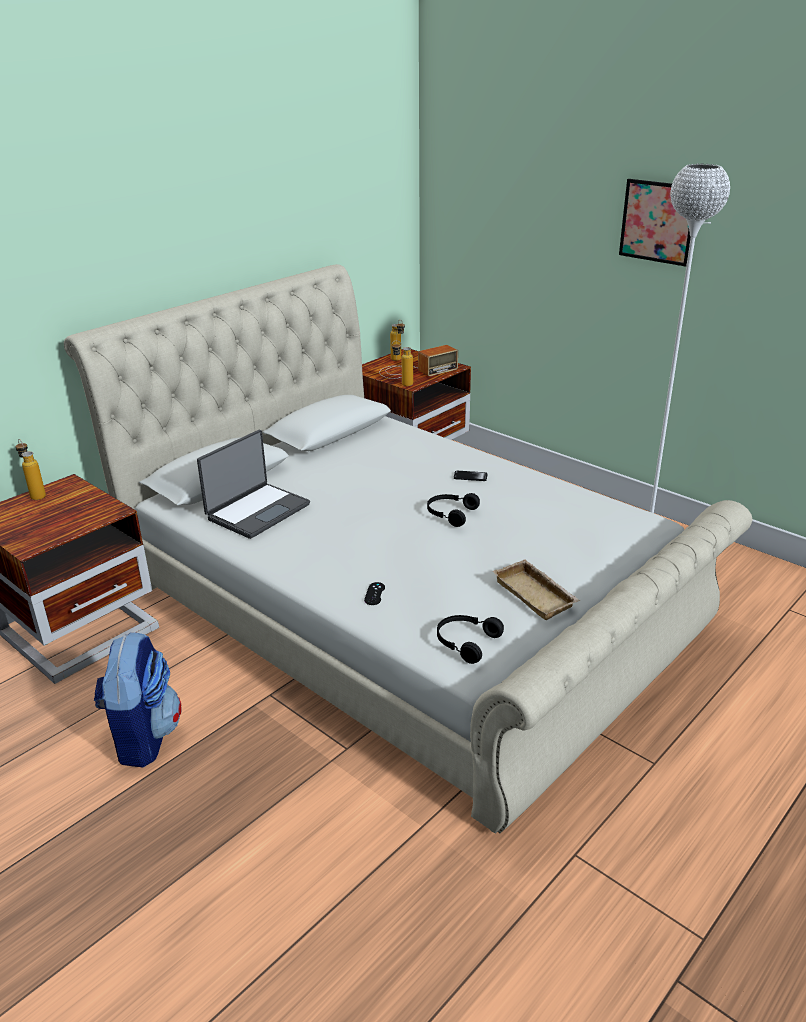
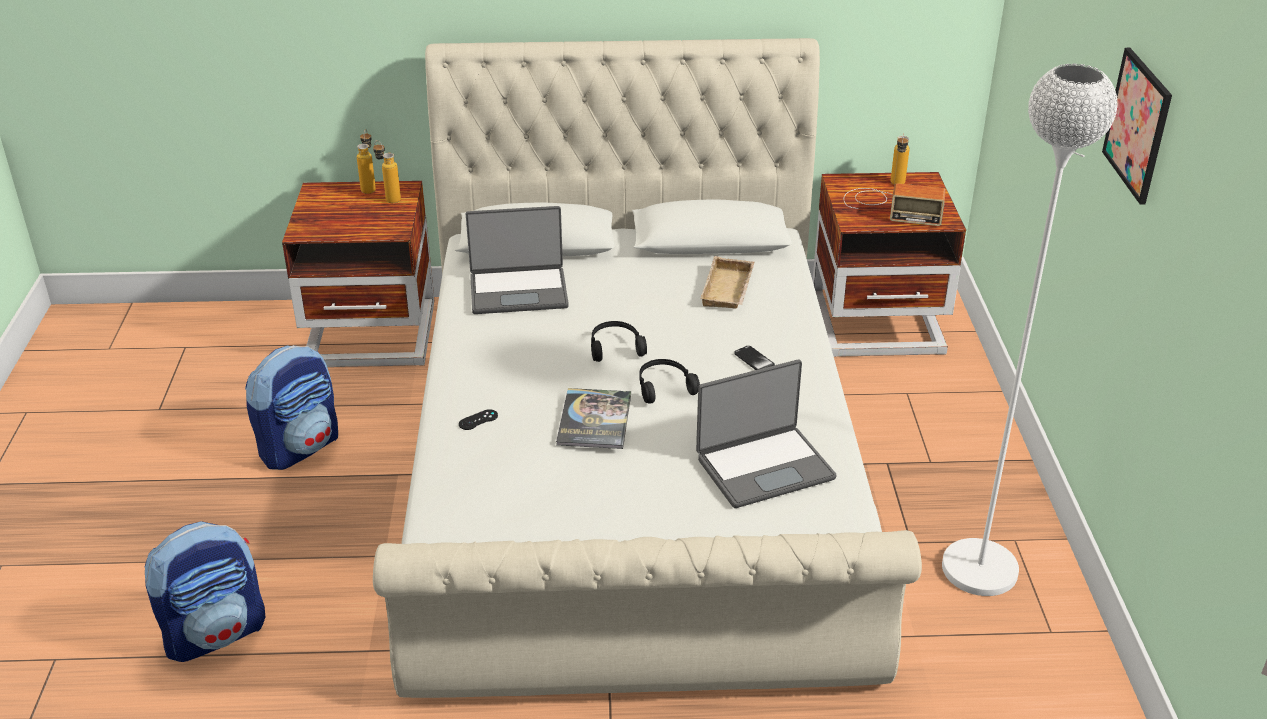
camera: 45 degrees right, 5 degrees up
bottle [391,341,413,386] -> bottle moved to [373,140,401,203]
black headphones [437,615,504,664] -> black headphones moved to [591,321,647,362]
beige tray [493,559,580,620] -> beige tray moved to [700,256,754,308]
none -> backpack [145,521,266,662]
none -> book [556,388,631,449]
none -> laptop [696,360,837,508]

